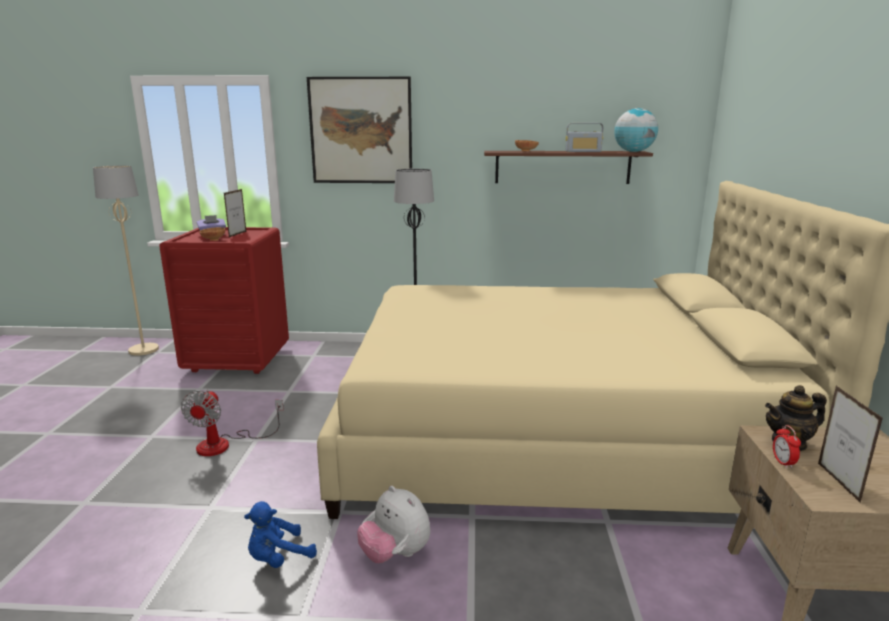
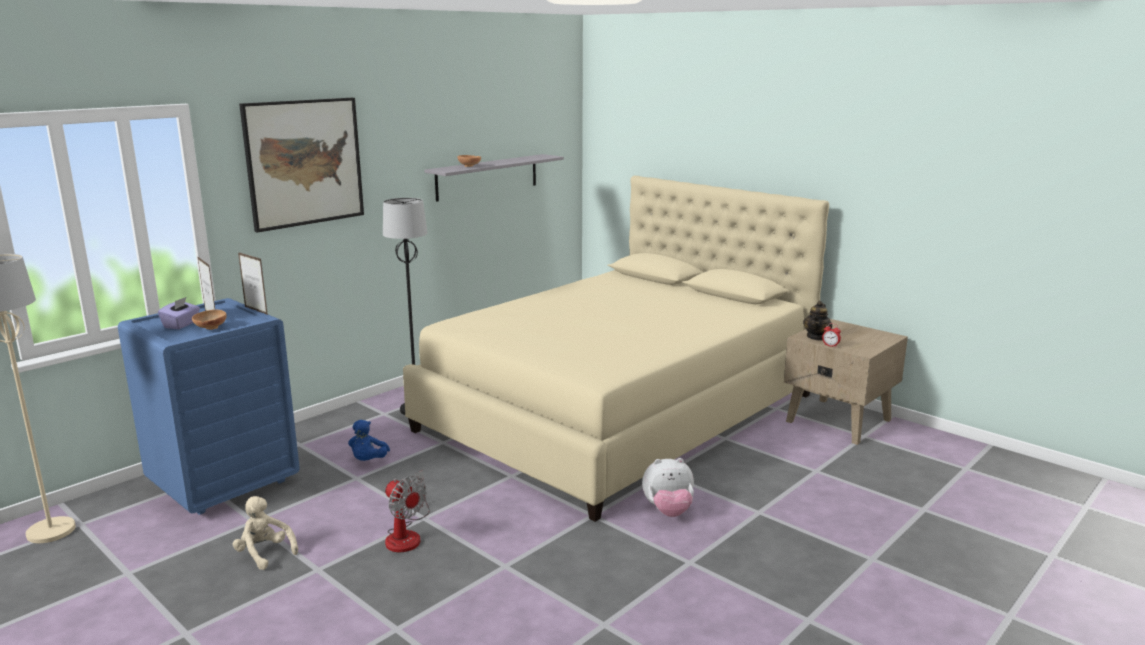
camera: 50 degrees left, 0 degrees up
red dresser [159,227,289,374] -> blue dresser [118,298,300,515]
blue plush toy [244,501,317,568] -> blue plush toy moved to [348,420,390,461]
brown shelf [484,151,653,184] -> grey shelf [424,154,564,202]
radio [566,123,603,152] -> none
globe [614,108,658,152] -> none
picture frame [818,386,883,503] -> picture frame moved to [238,252,268,315]
none -> beige plush toy [232,496,298,570]

